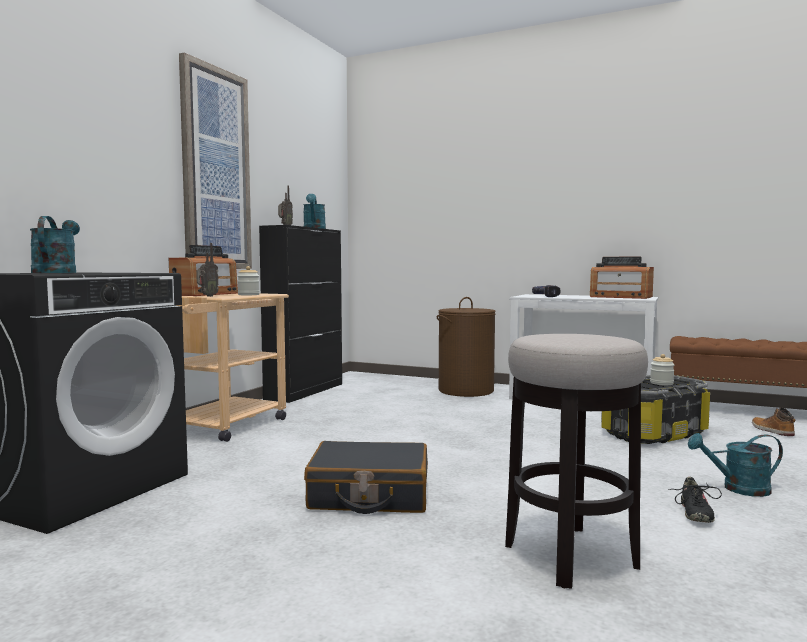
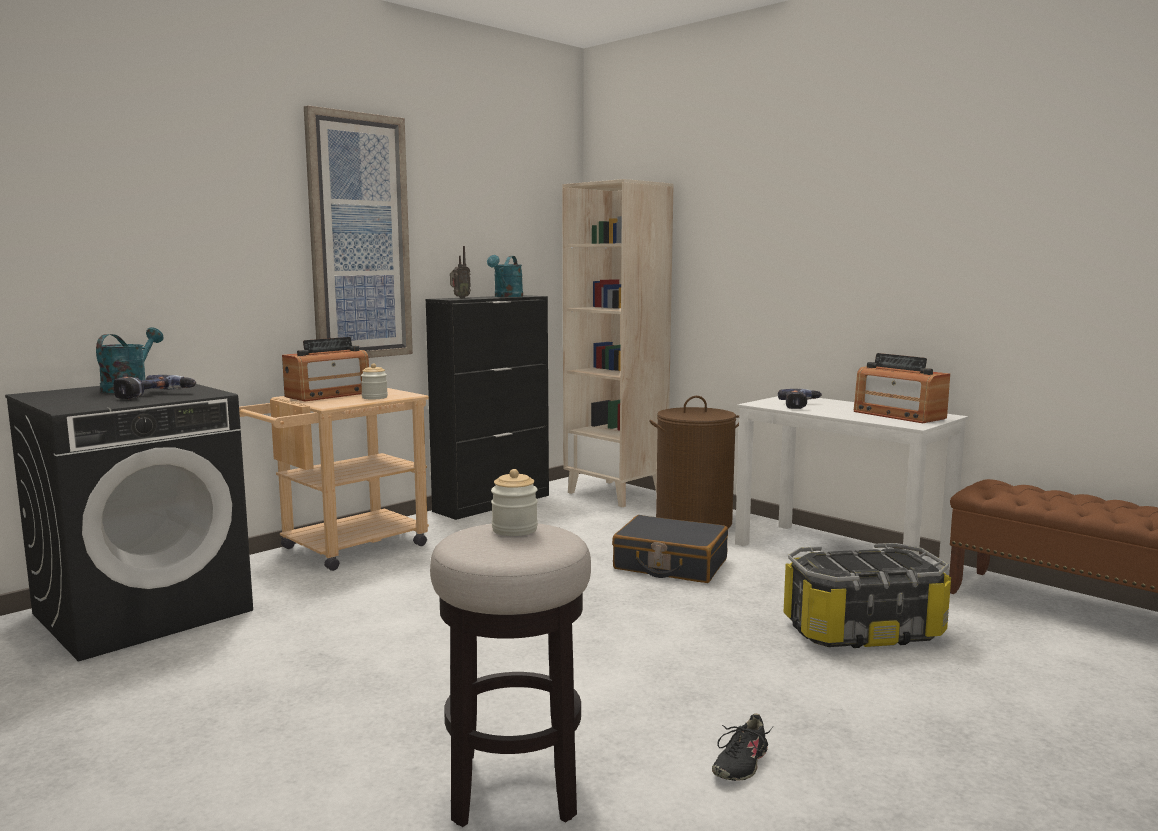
camera: 20 degrees right, 5 degrees up
radio [196,243,219,297] -> none
black suitcase [304,441,428,514] -> black suitcase moved to [612,515,728,583]
jar [650,354,675,385] -> jar moved to [491,469,538,536]
turquoise watering can [688,433,783,497] -> none
boot [752,408,795,436] -> none
none -> power drill [114,375,196,399]
none -> beige bookcase [562,179,674,507]

